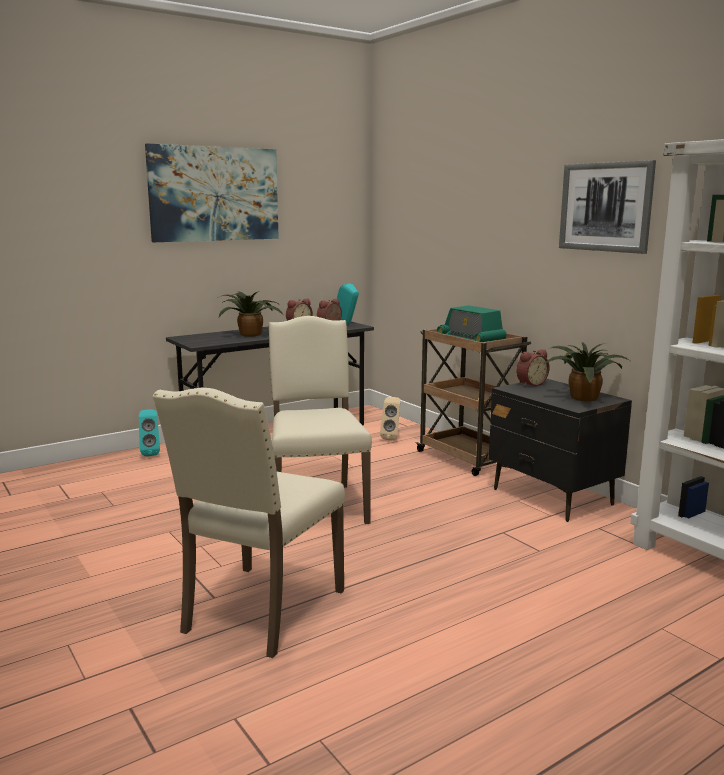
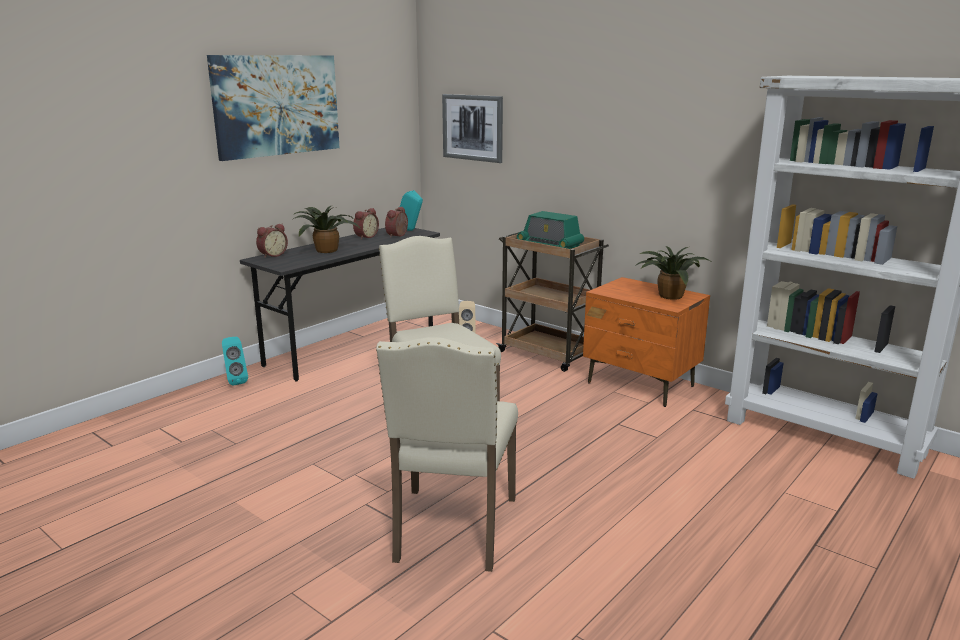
camera: 15 degrees left, 5 degrees up
black nightstand [489,379,632,522] -> orange nightstand [583,277,710,407]
alarm clock [516,349,550,387] -> alarm clock moved to [256,224,288,258]
picture [559,160,656,254] -> picture moved to [442,94,503,163]

